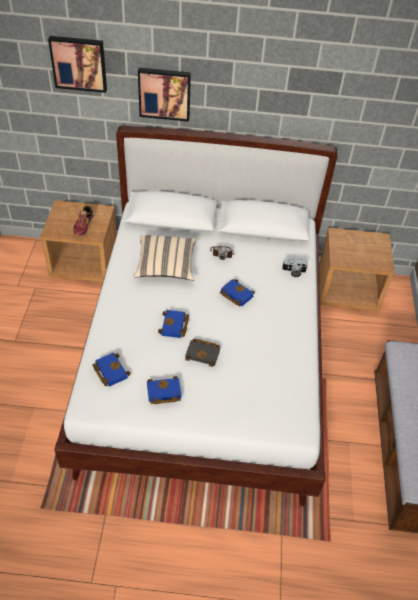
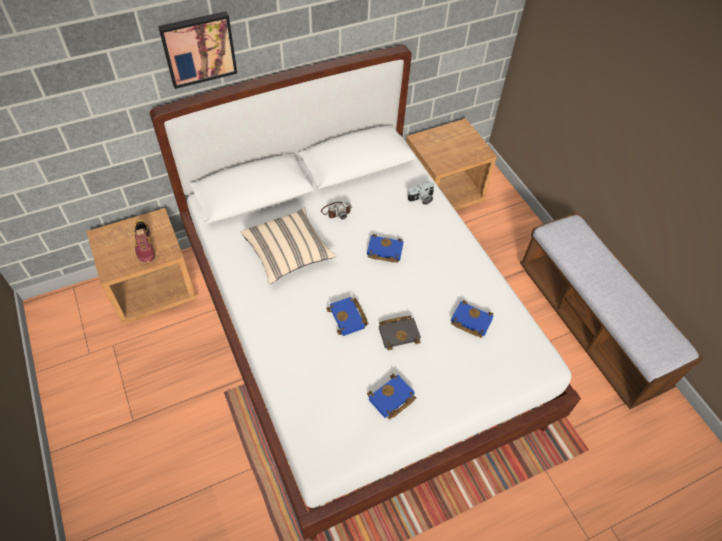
camera: 30 degrees left, 5 degrees up
picture [48,36,107,93] -> none
blue book [92,352,131,387] -> blue book moved to [451,300,494,338]

